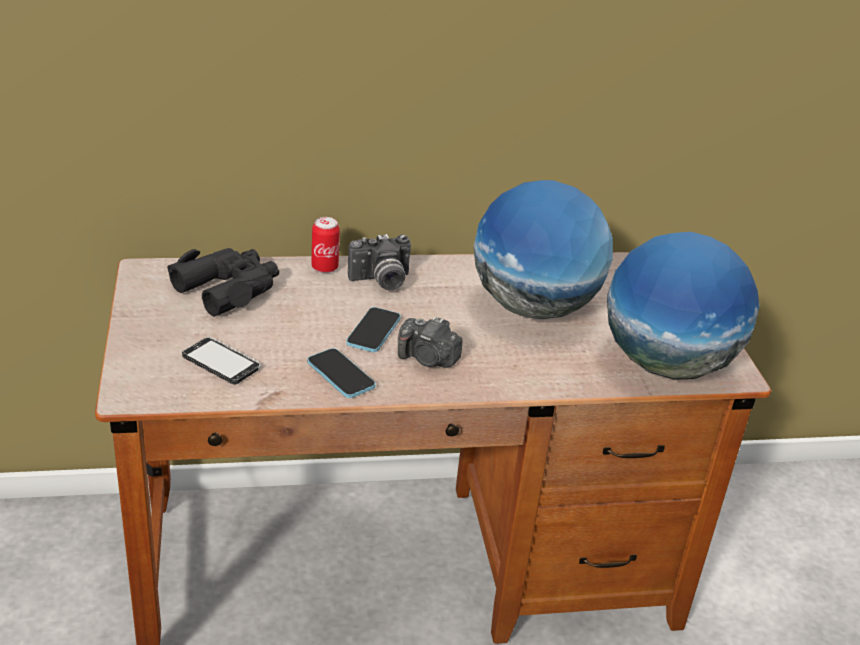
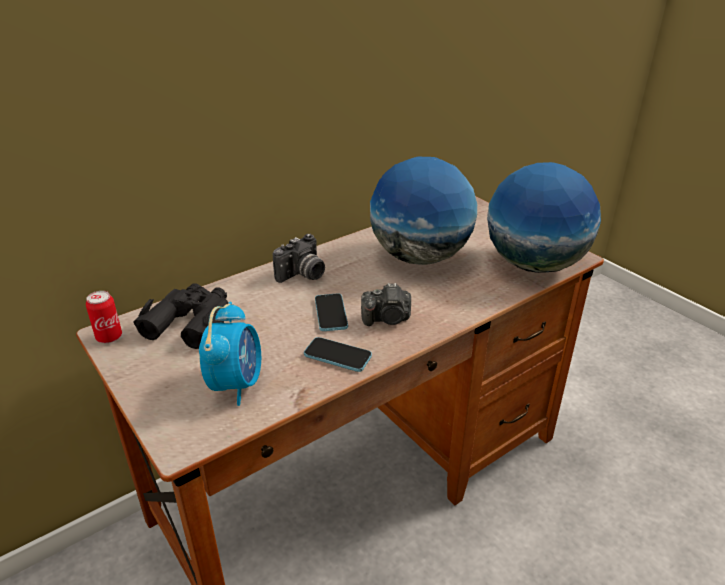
camera: 25 degrees left, 0 degrees up
phone [182,337,261,385] -> alarm clock [199,302,261,406]
can [311,217,340,273] -> can moved to [86,291,122,343]

